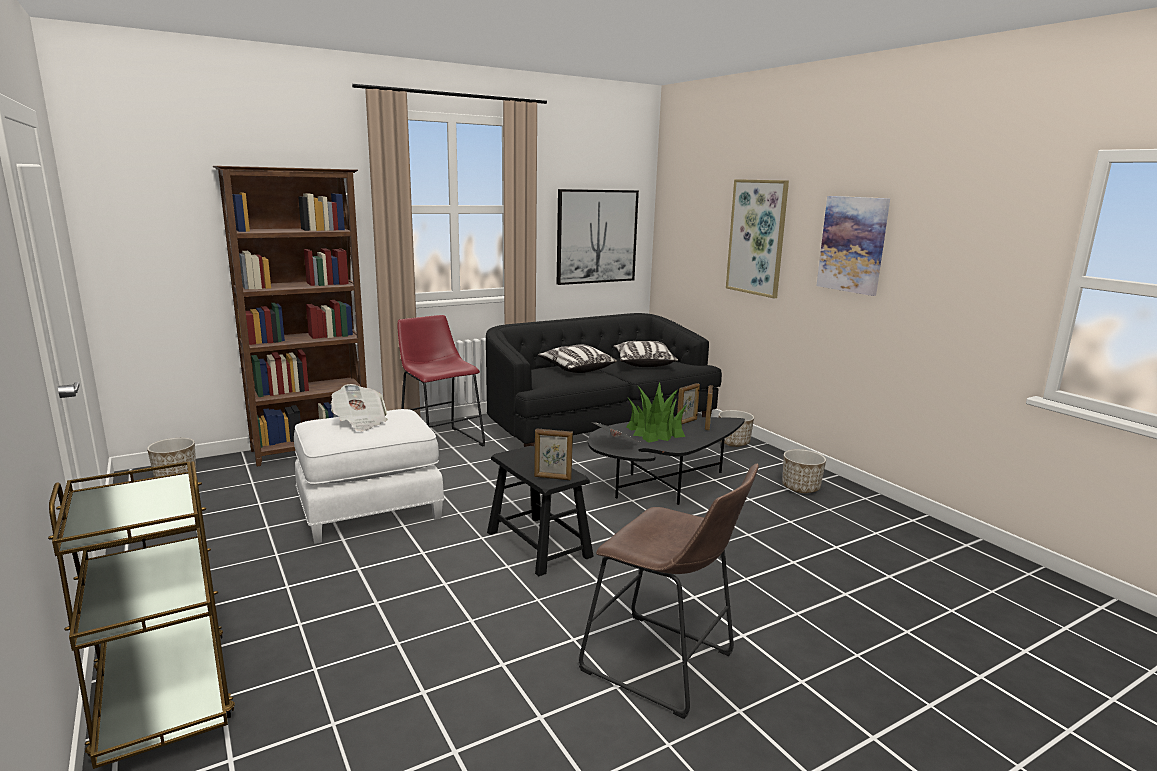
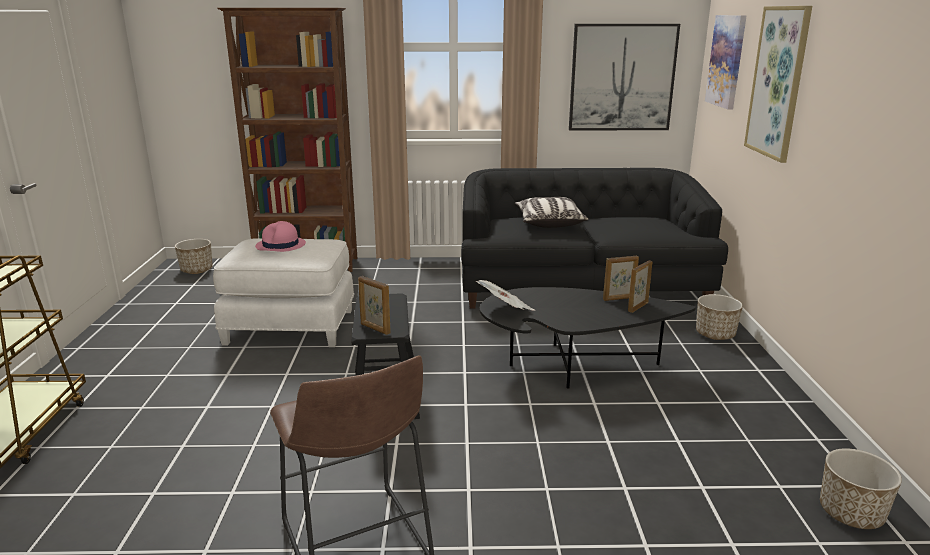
camera: 30 degrees right, 5 degrees up
newspaper [331,384,388,431] -> pink hat [255,221,306,252]
red stool [398,315,485,447] -> none
pillow [613,341,678,367] -> none
potted plant [626,383,687,443] -> none
planter [782,449,826,493] -> planter moved to [820,448,902,529]
picture [816,196,890,296] -> picture moved to [705,15,747,110]

